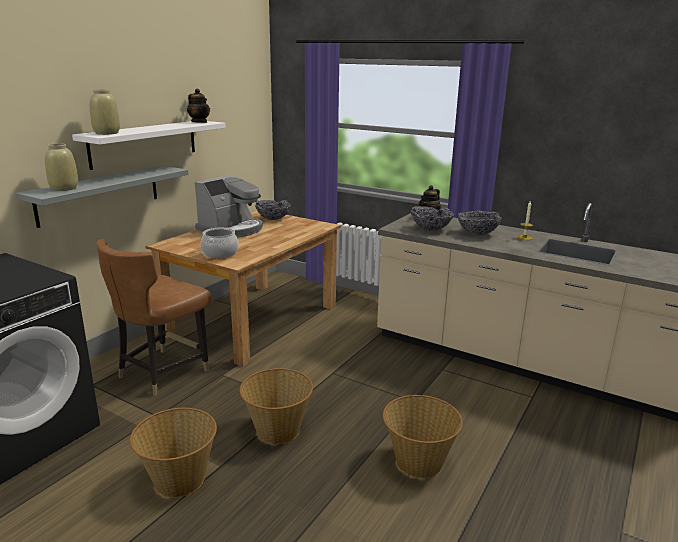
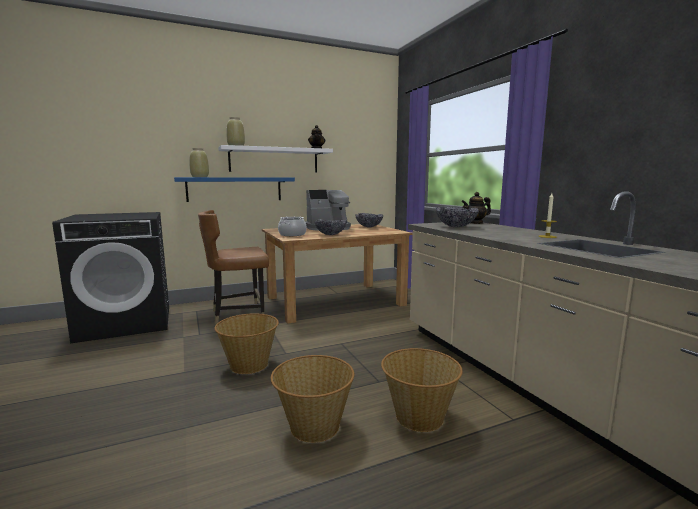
camera: 35 degrees right, 10 degrees down
grey shelf [15,166,188,228] -> blue shelf [174,177,295,202]
basket [130,408,217,498] -> basket moved to [381,348,463,432]
bowl [458,211,502,235] -> bowl moved to [314,219,347,235]

